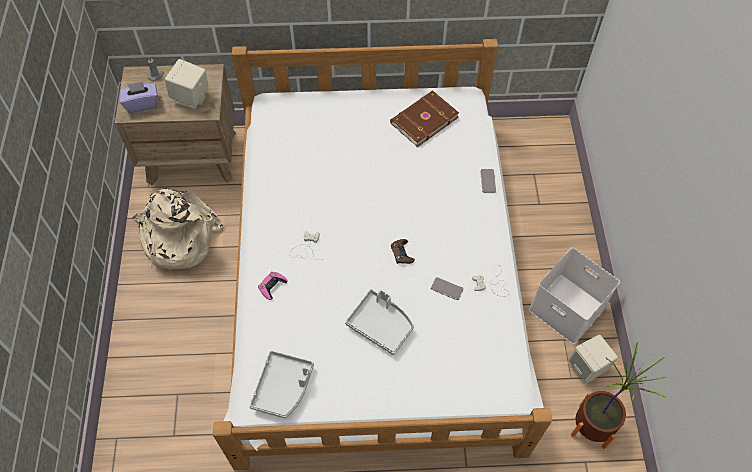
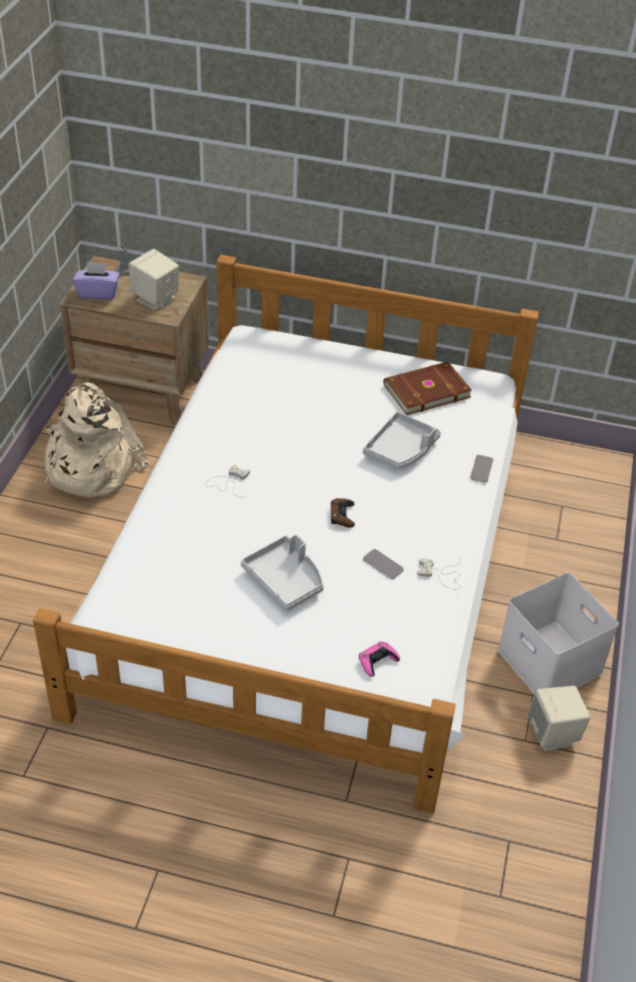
camera: 15 degrees right, 15 degrees down
grey tray [249,351,314,418] -> grey tray moved to [363,412,441,470]
pink game controller [258,272,287,300] -> pink game controller moved to [359,641,400,677]
potted plant [571,342,666,449] -> none

